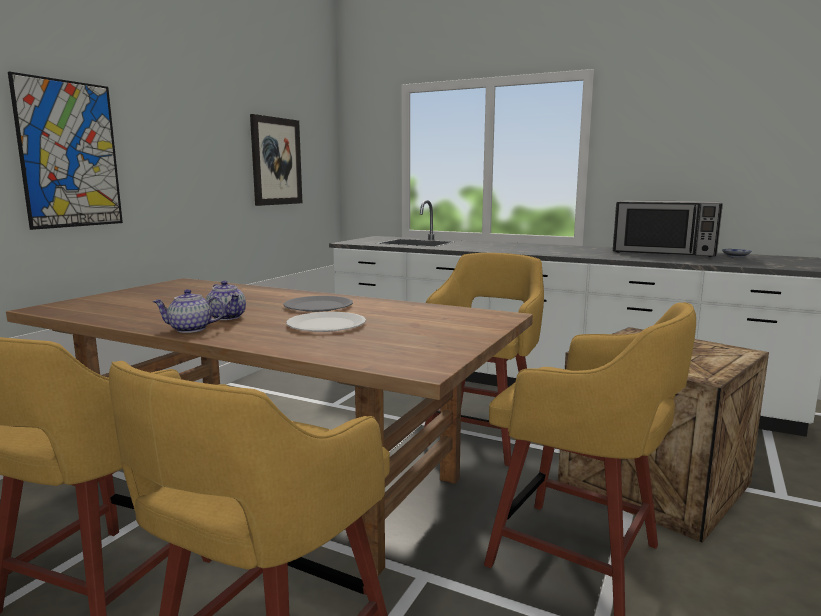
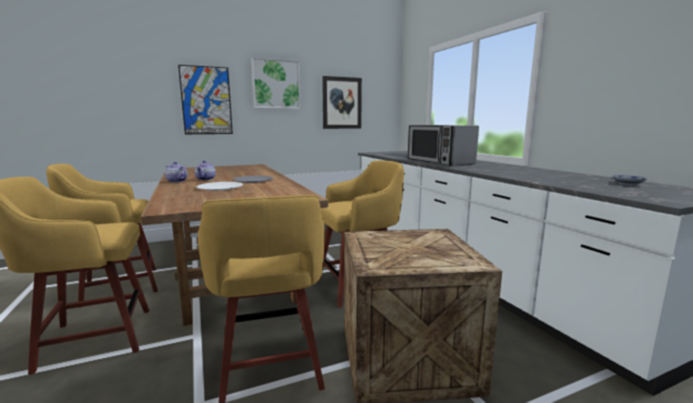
camera: 40 degrees right, 0 degrees up
microwave [613,200,723,257] -> microwave moved to [408,125,479,166]
none -> picture [251,57,301,109]

